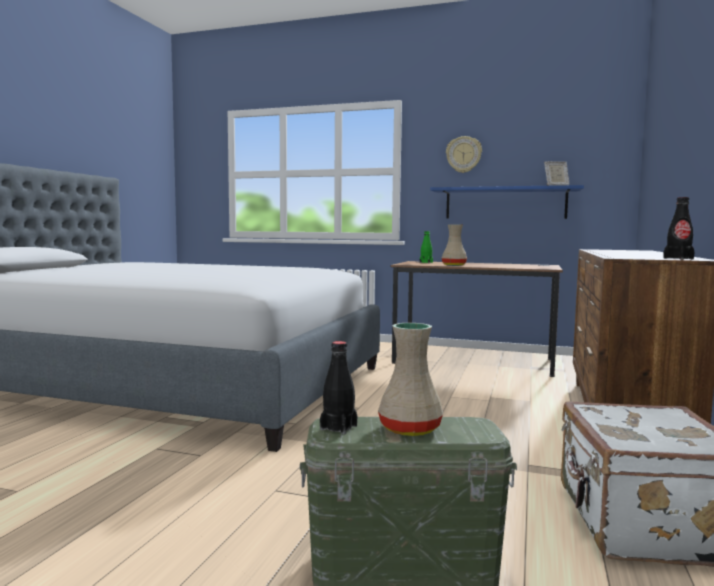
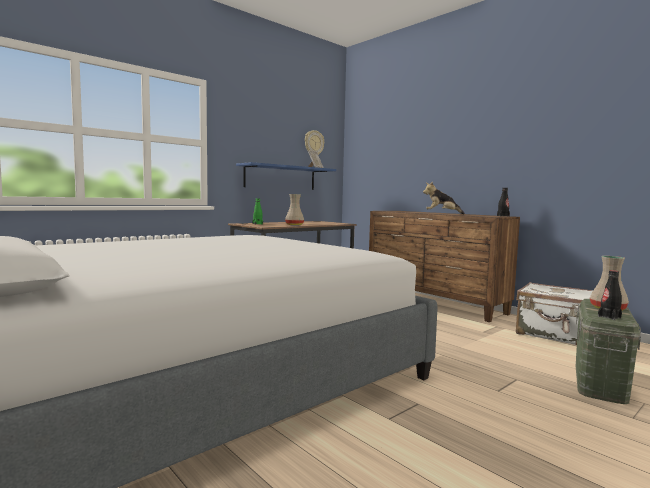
camera: 60 degrees left, 0 degrees up
wall clock [446,136,482,173] -> wall clock moved to [305,130,324,155]
none -> plush toy [423,182,465,215]

